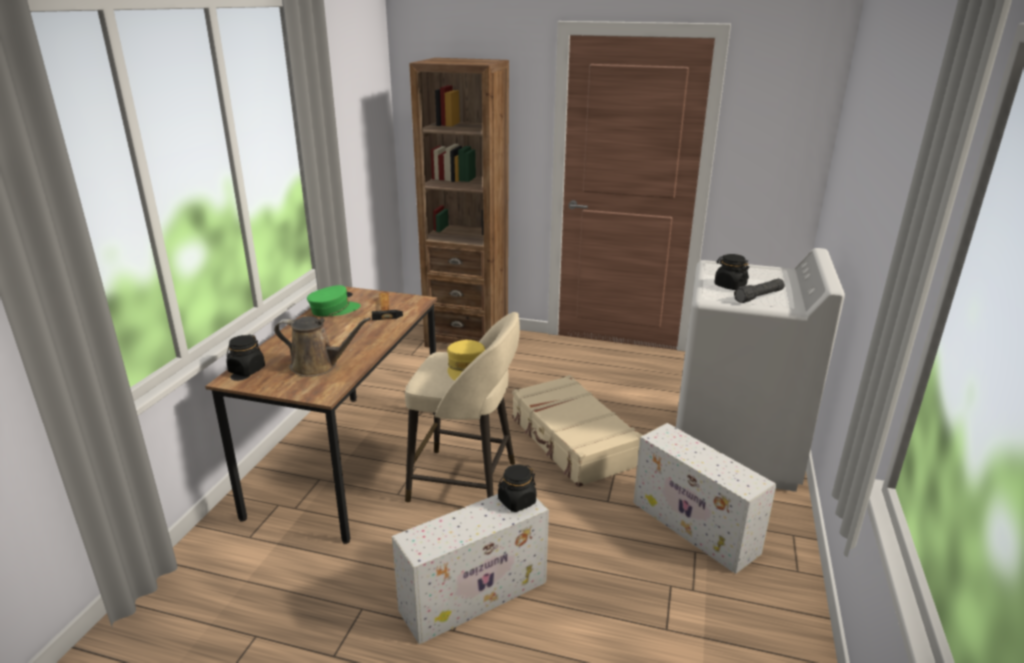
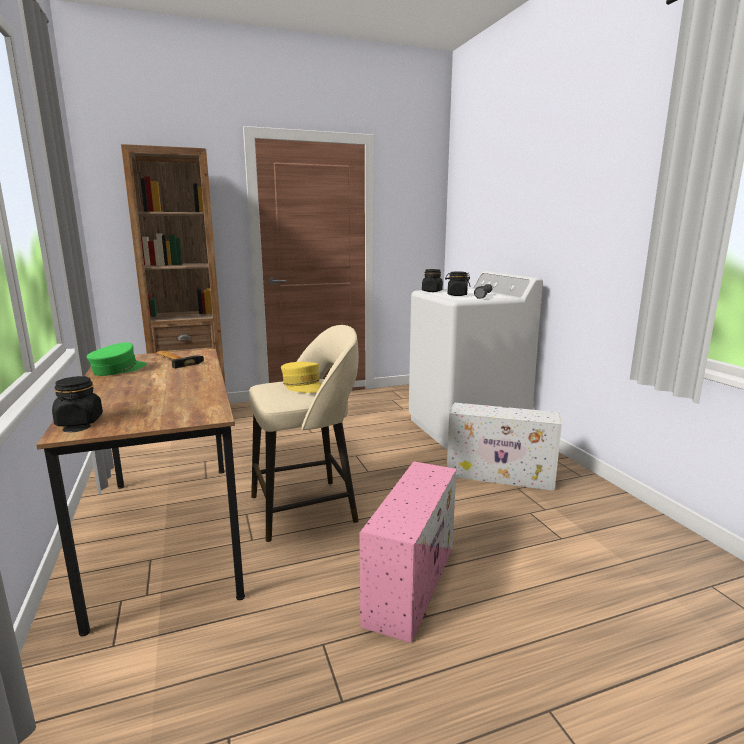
camera: 35 degrees left, 10 degrees down
brown watering can [274,316,371,377] -> none
white storage box [392,494,549,645] -> pink storage box [359,461,456,643]
black jar [498,465,536,512] -> black jar moved to [422,269,443,292]
beige suitcase [512,375,643,487] -> none

